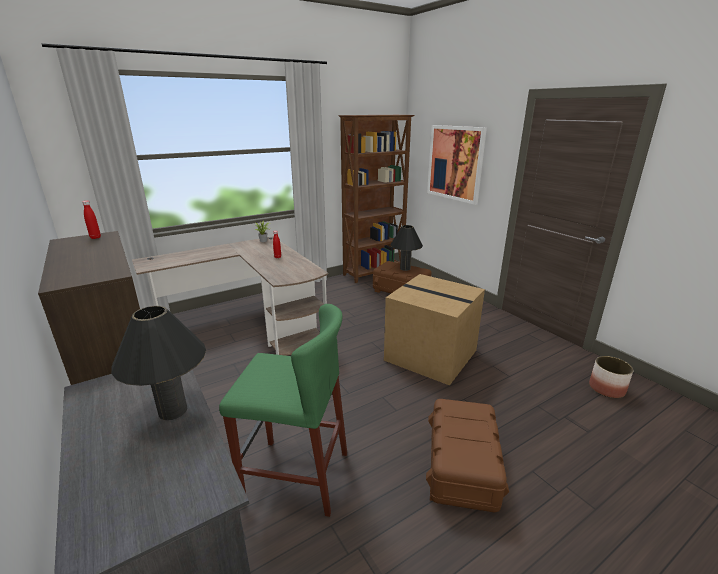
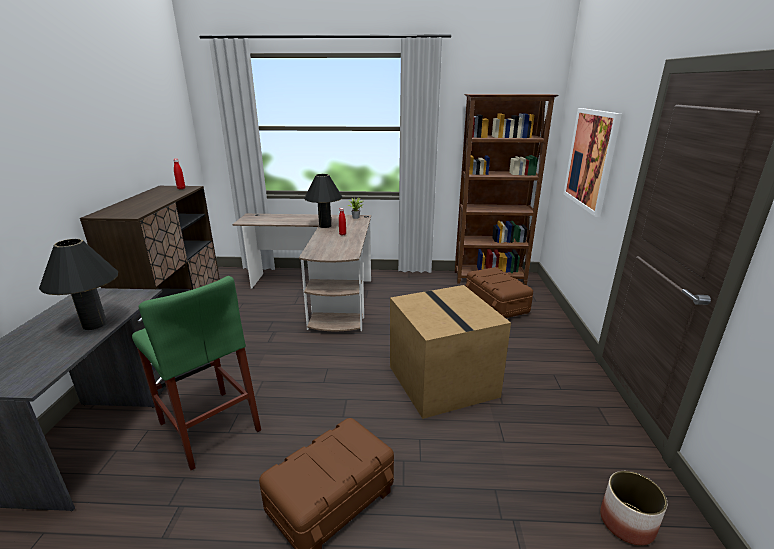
camera: 35 degrees right, 0 degrees up
black table lamp [390,225,423,271] -> black table lamp moved to [304,174,342,228]

